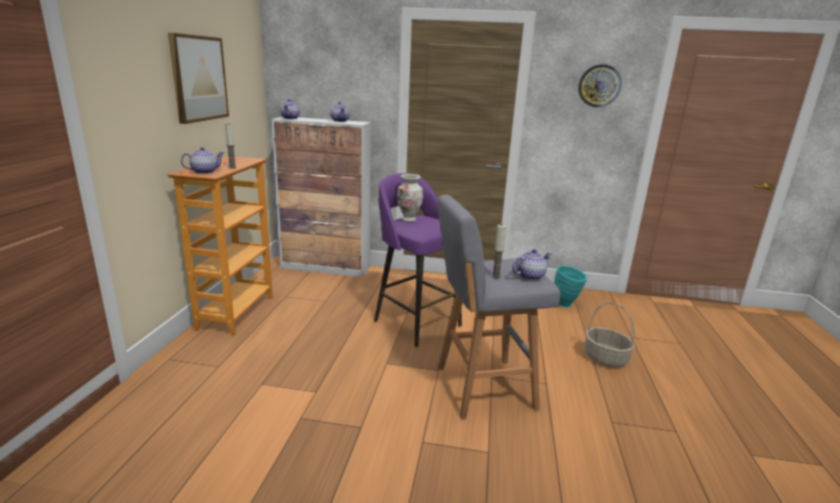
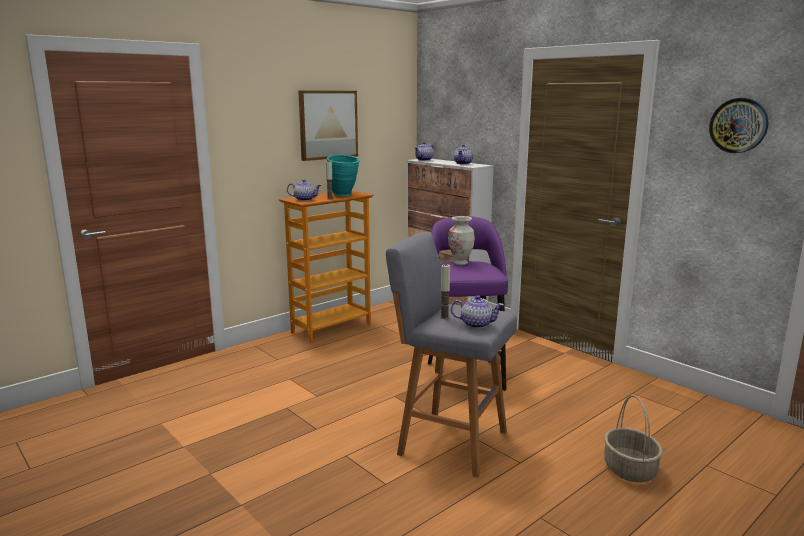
camera: 40 degrees right, 5 degrees down
turquoise vase [554,266,588,308] -> turquoise vase moved to [327,155,359,196]

